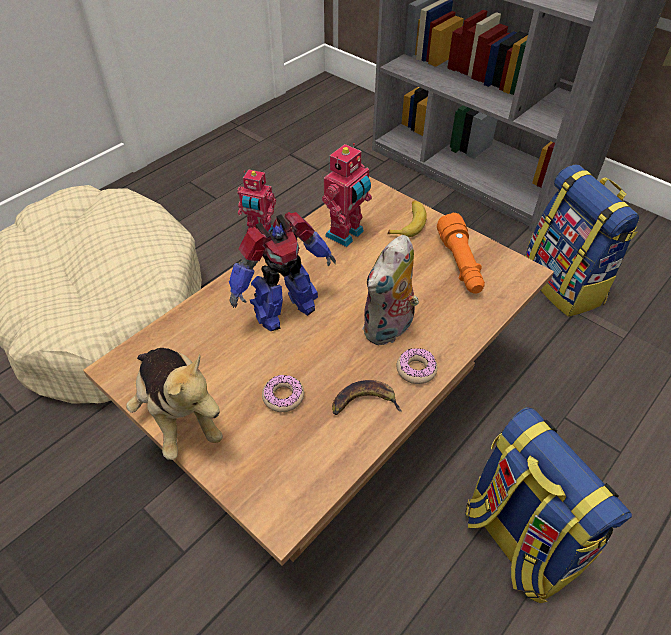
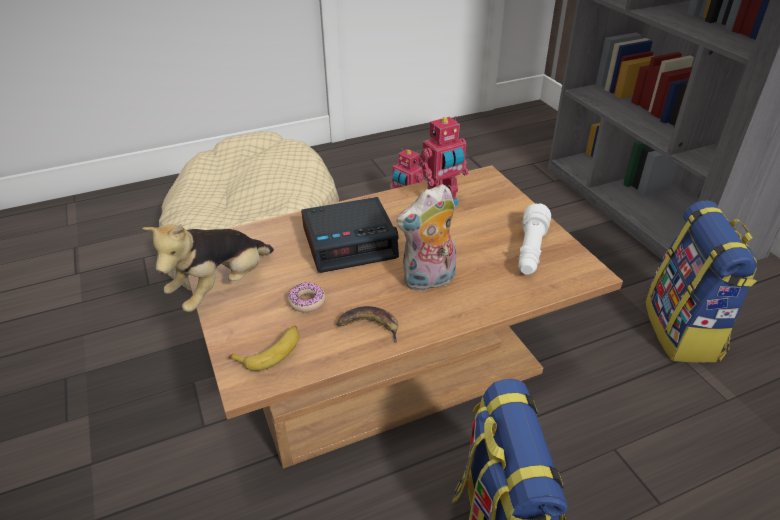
camera: 25 degrees right, 10 degrees down
plush toy [126,348,223,460] -> plush toy turned 45 degrees clockwise [142,224,274,312]
toy robot [229,212,336,331] -> alarm clock [301,197,399,273]
banana [387,200,427,237] -> banana moved to [229,326,299,371]
donut [397,348,437,384] -> none
orange flashlight [437,213,485,294] -> white flashlight [518,203,551,275]

